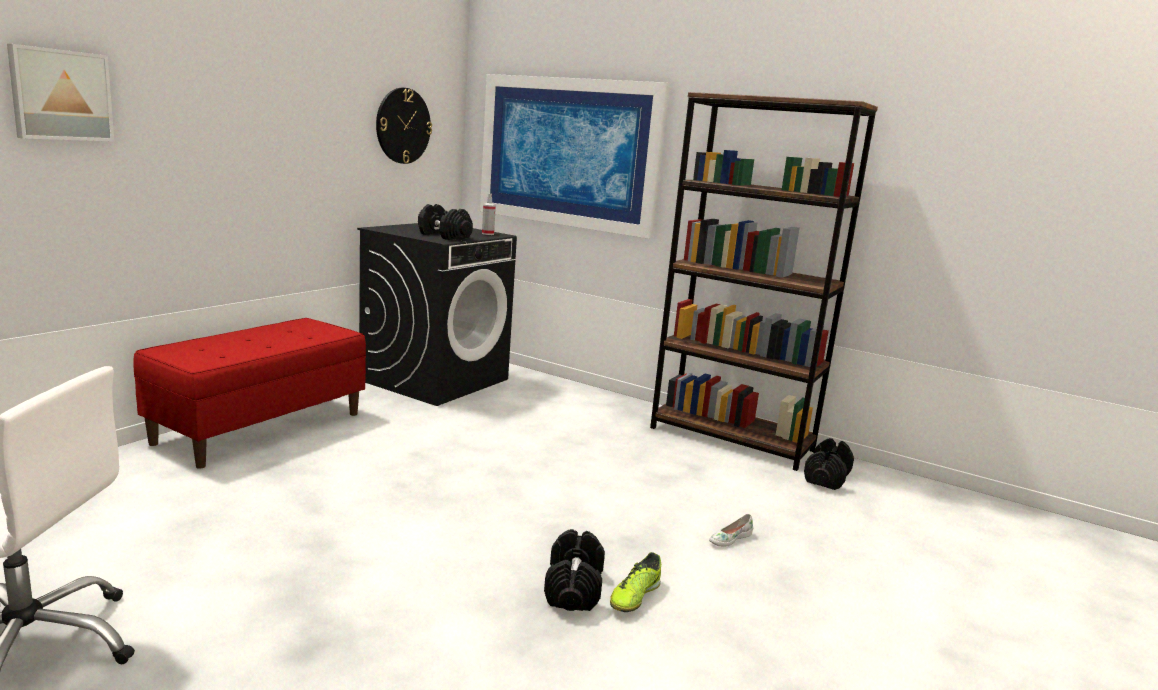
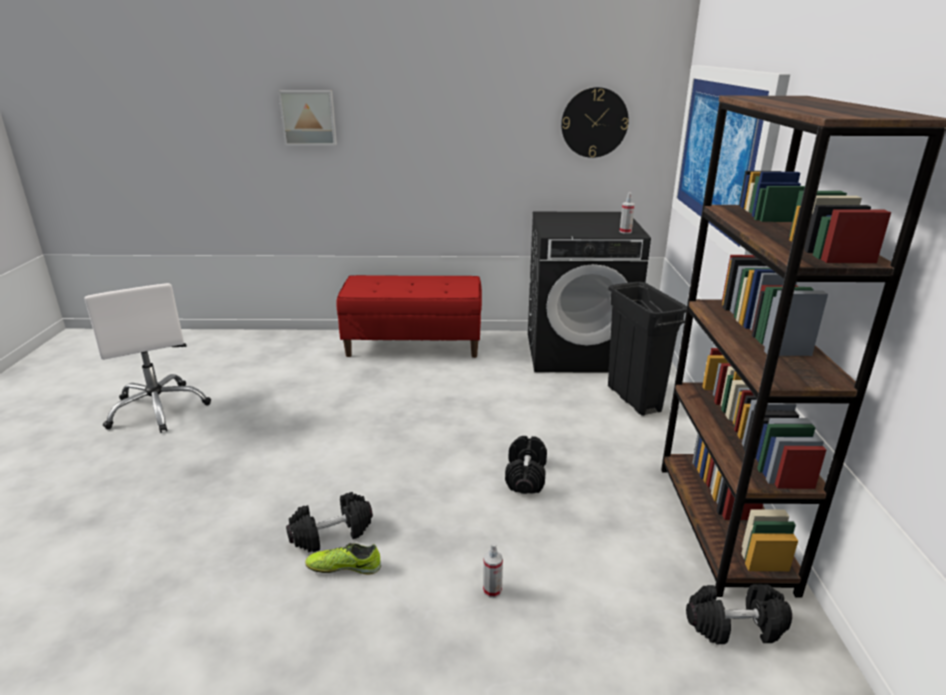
camera: 60 degrees right, 10 degrees up
black dumbbell [418,204,473,240] -> black dumbbell moved to [505,436,547,494]
white shoe [709,514,753,547] -> spray bottle [483,542,503,598]
none -> black trash can [608,282,687,416]

